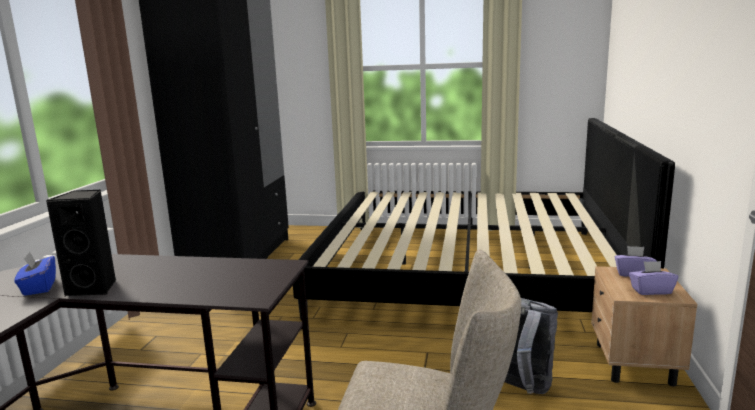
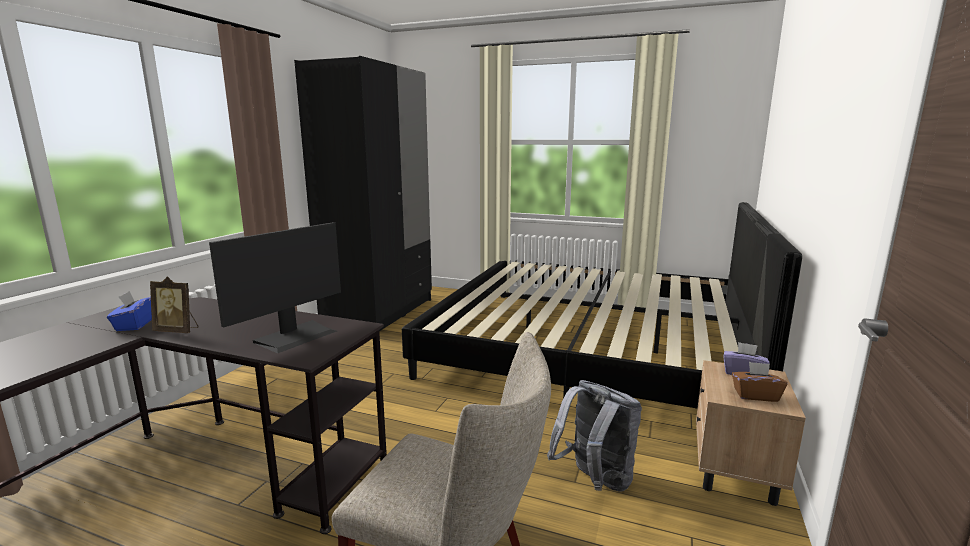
camera: 10 degrees right, 0 degrees up
black speaker [46,190,116,297] -> picture frame [150,276,198,333]
purple tissue box [629,261,678,295] -> brown tissue box [732,362,788,402]
none -> monitor [209,222,341,353]

